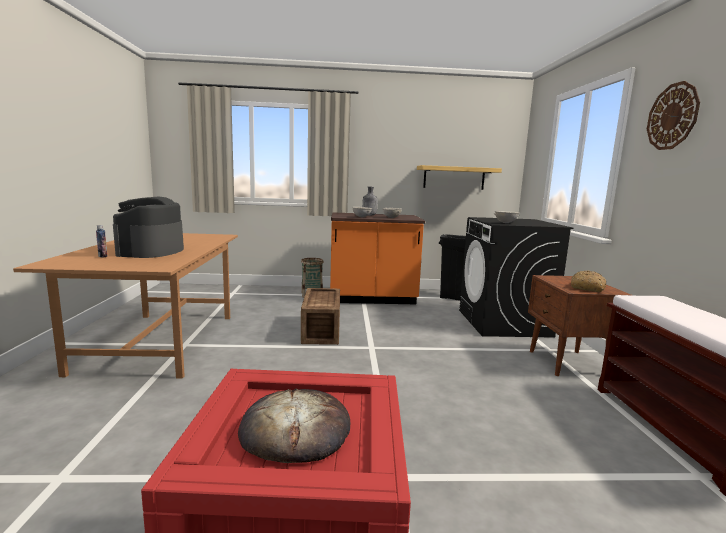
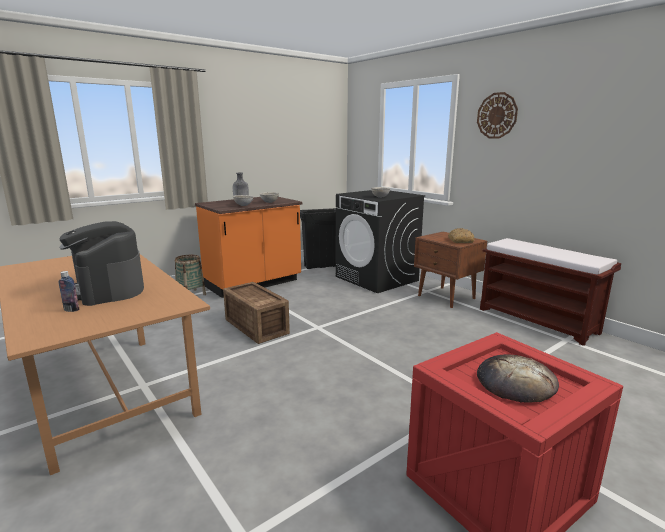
camera: 35 degrees left, 5 degrees up
shelf [417,165,502,190] -> none

